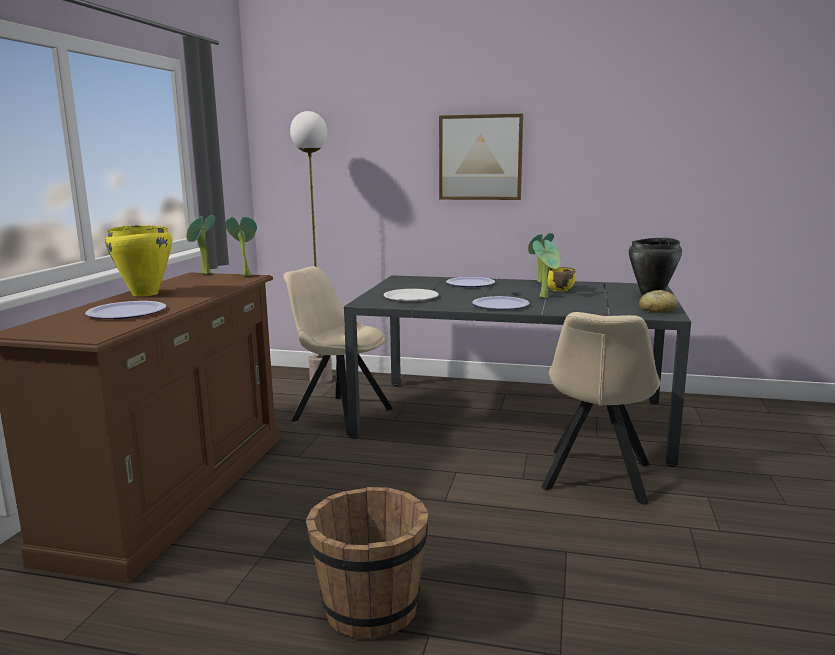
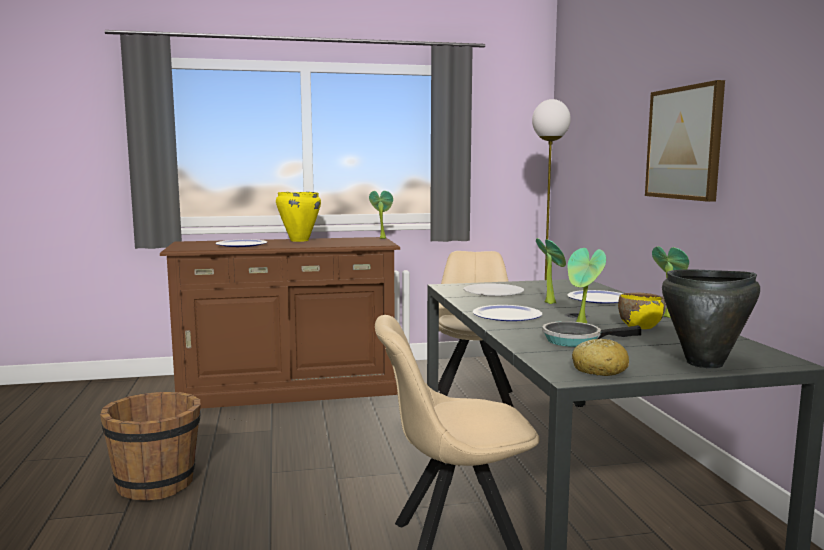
camera: 65 degrees right, 5 degrees down
potted plant [225,217,257,276] -> potted plant moved to [536,238,566,304]
none -> frying pan [542,321,641,347]

